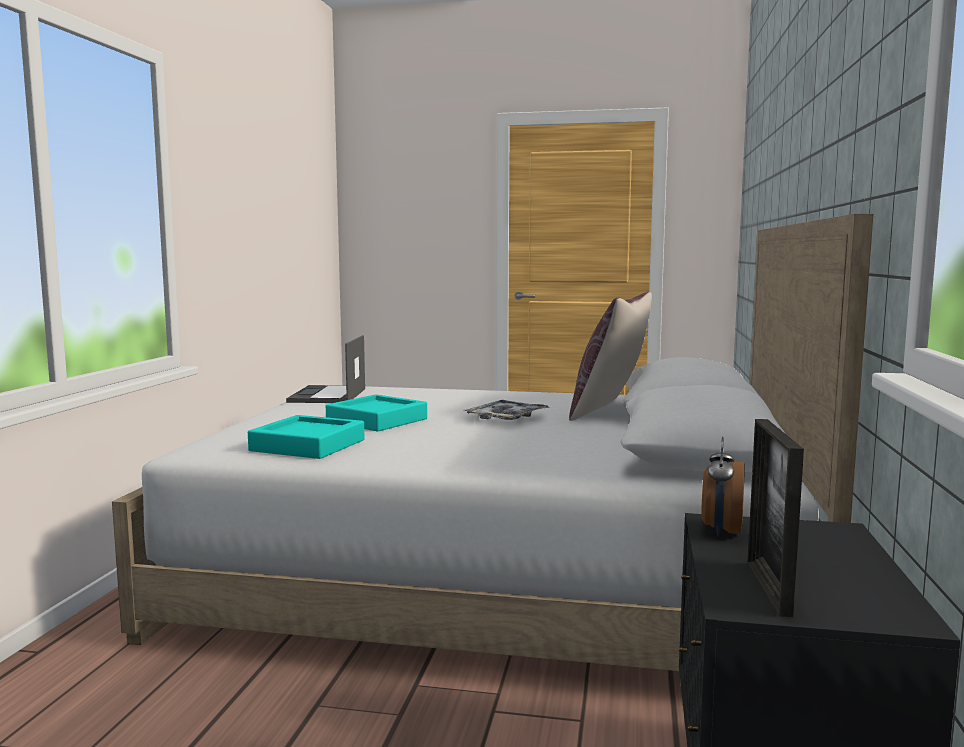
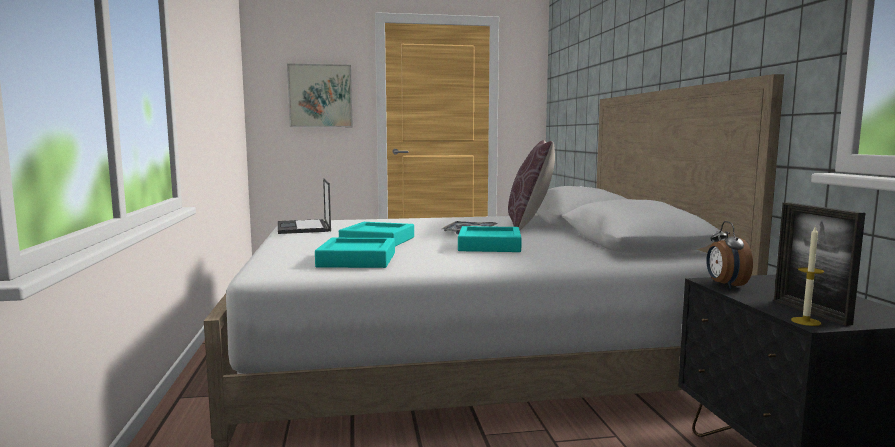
camera: 20 degrees left, 0 degrees up
none -> picture [287,63,353,127]
none -> turquoise tray [458,226,522,252]
none -> candle [791,225,824,326]

